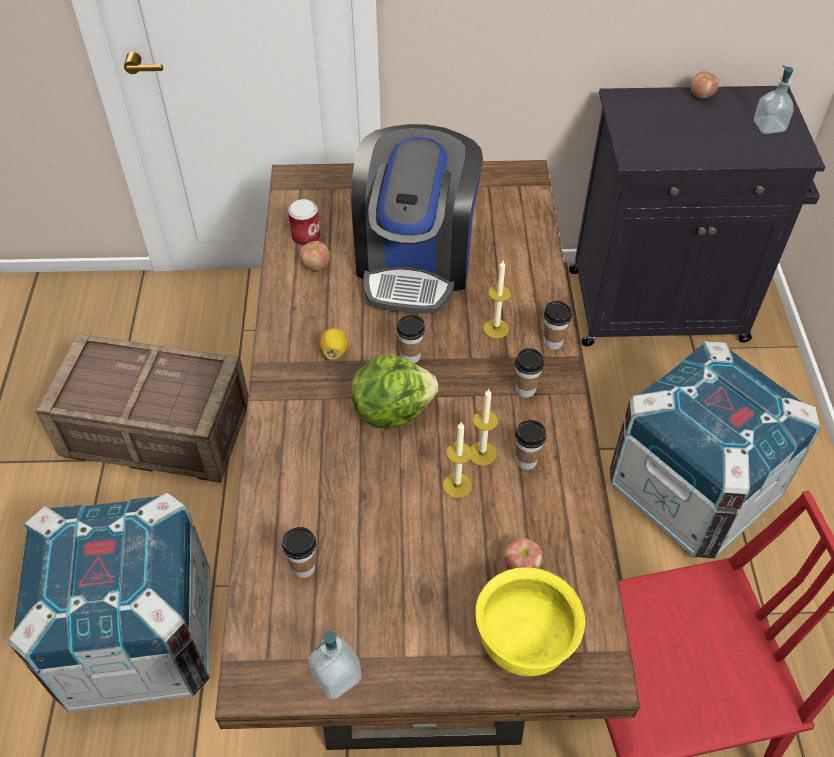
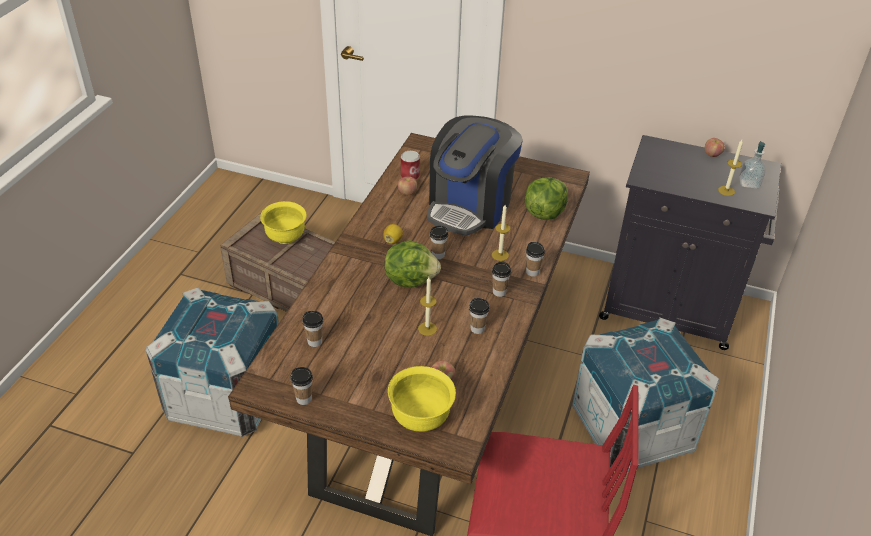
camera: 20 degrees right, 10 degrees down
soap dispenser [308,631,362,700] -> cup [290,367,313,405]
candle [470,389,498,466] -> candle moved to [718,140,743,196]
none -> yellow bowl [260,201,307,244]
none -> lettuce [525,177,568,220]

